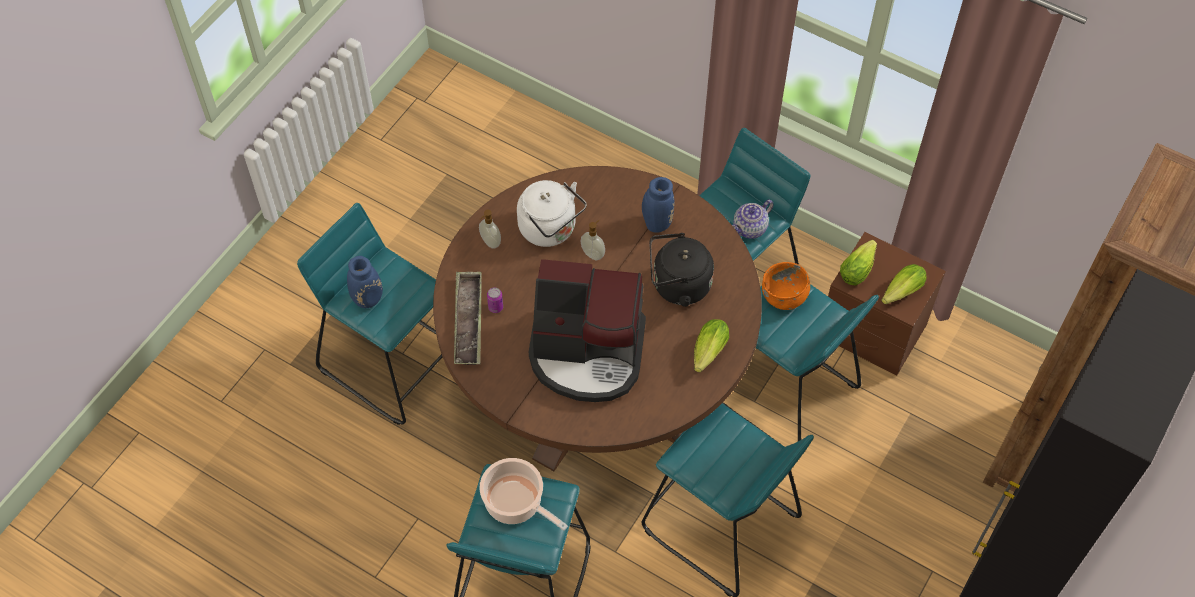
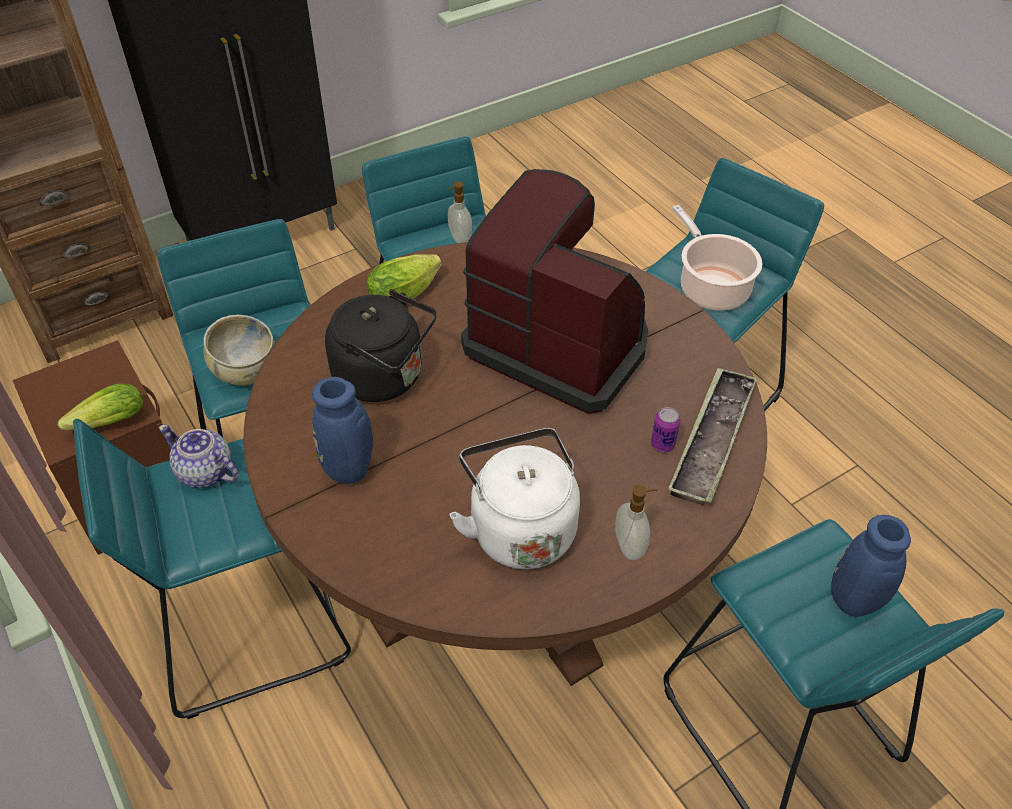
camera: 155 degrees left, 10 degrees down
soap dispenser [580,220,605,260] -> soap dispenser moved to [447,182,472,243]
teapot [732,200,774,239] -> teapot turned 135 degrees counterclockwise [159,424,239,488]
orange bowl [762,262,810,310] -> beige bowl [203,315,275,386]
lettuce [881,264,927,304] -> none

